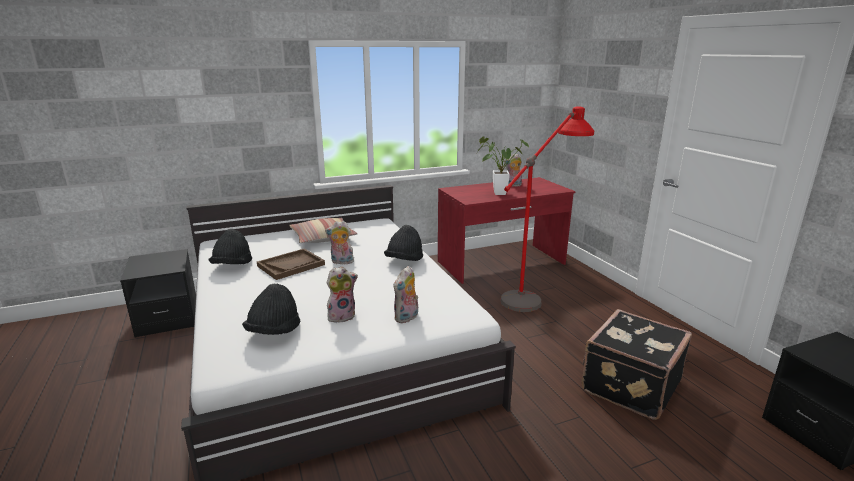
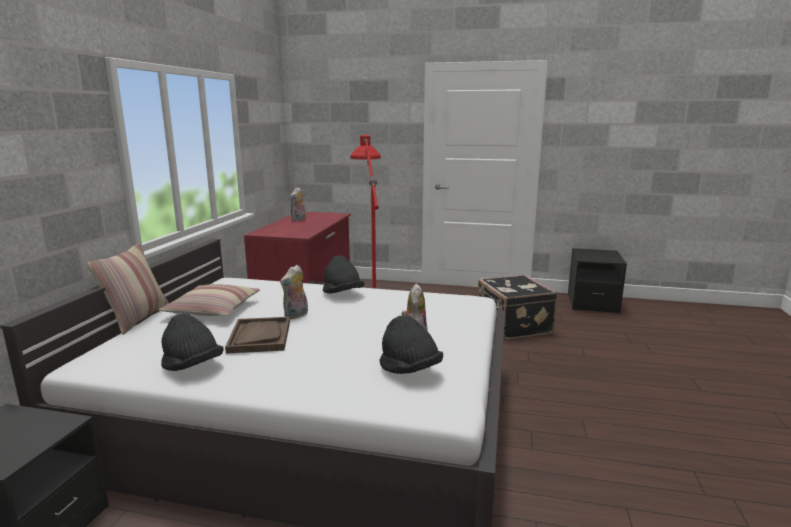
camera: 55 degrees left, 5 degrees down
plush toy [393,266,418,323] -> none
potted plant [477,136,529,195] -> none
none -> pillow [87,243,169,335]

